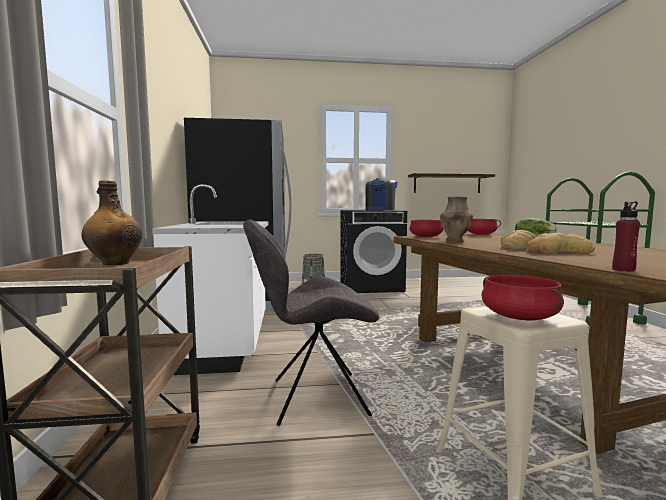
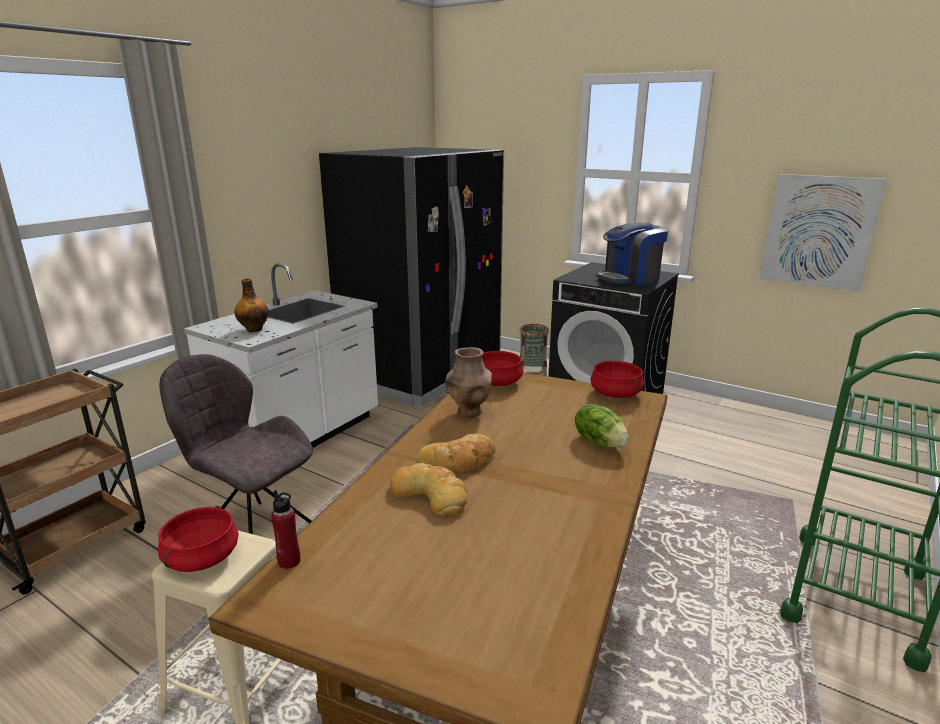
camera: 40 degrees right, 15 degrees up
bottle [82,180,142,265] -> bottle moved to [234,278,269,332]
shelf [408,173,495,193] -> picture [760,174,886,291]

